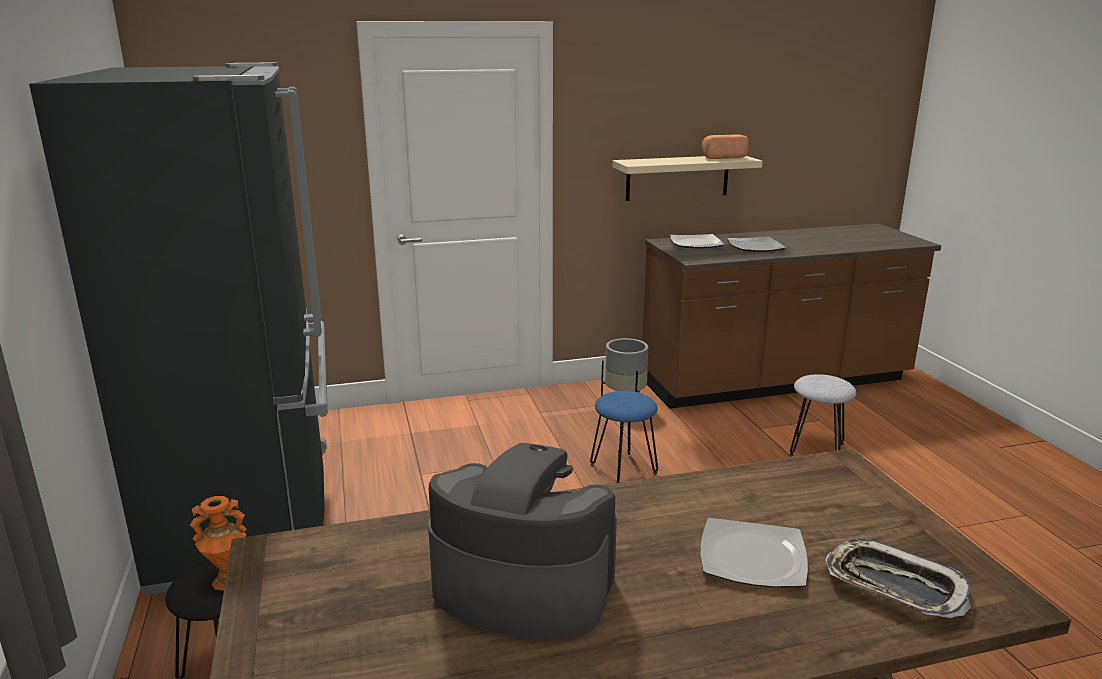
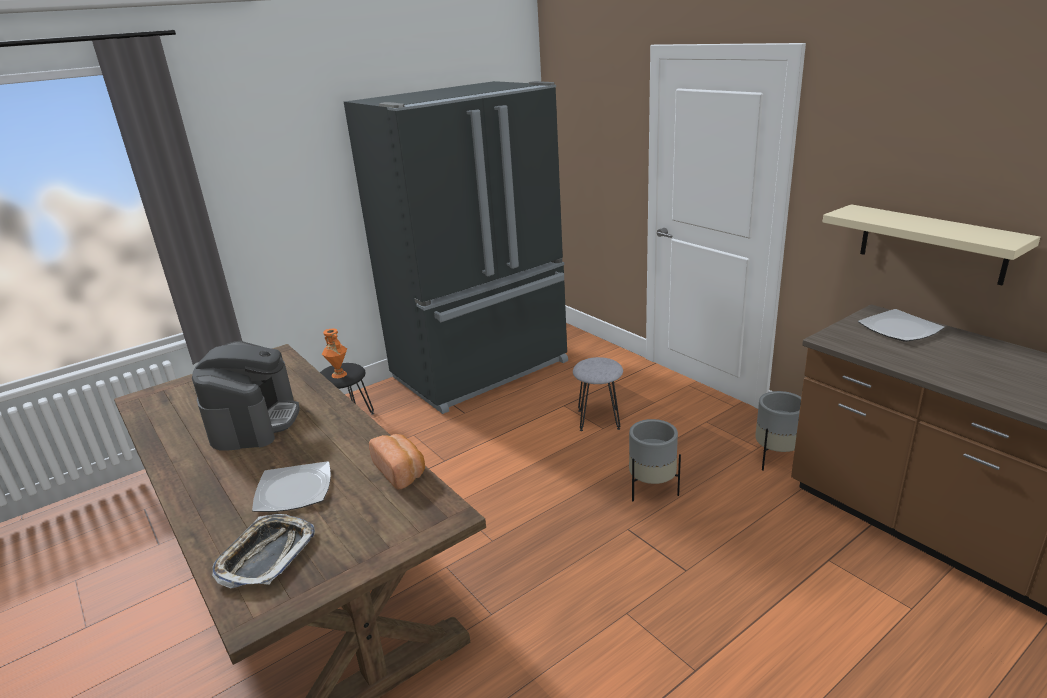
camera: 70 degrees right, 5 degrees up
blue stool [590,391,658,483] -> grey planter [629,419,681,501]
bread [701,135,749,159] -> bread moved to [369,434,425,490]
plate [727,237,786,252] -> none
grey stool [790,374,857,456] -> grey stool moved to [573,357,623,431]

